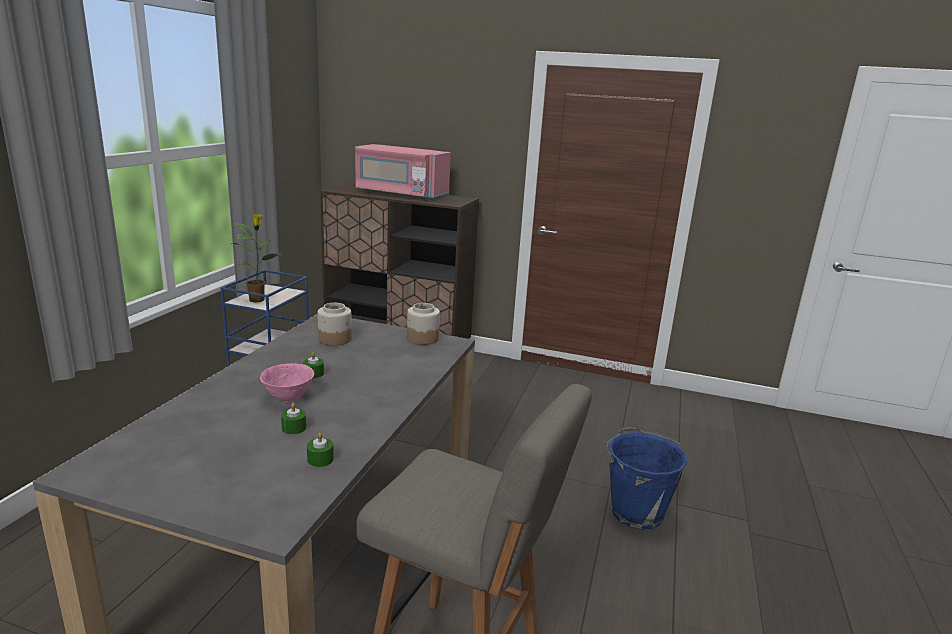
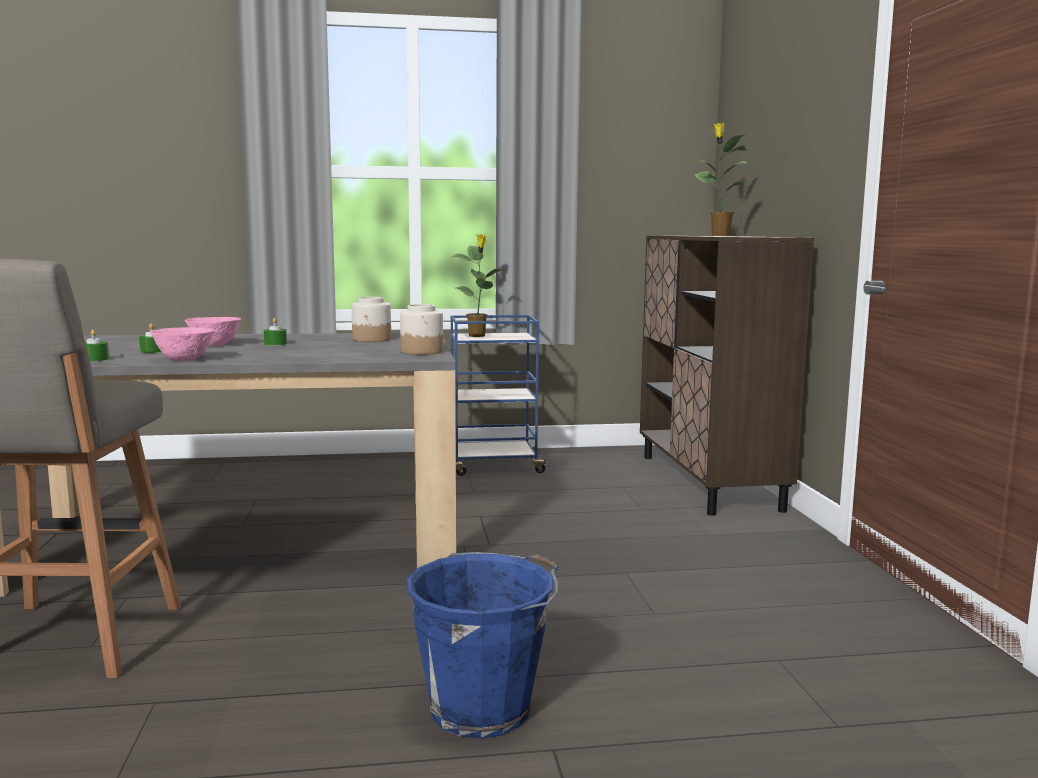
camera: 65 degrees right, 10 degrees down
pink microwave [355,144,451,200] -> potted plant [694,123,748,236]
none -> pink bowl [151,327,215,361]

